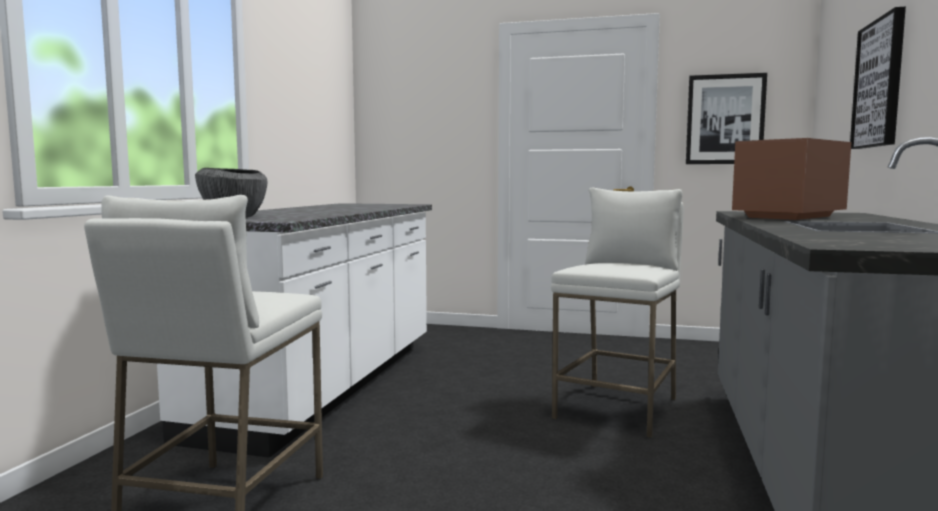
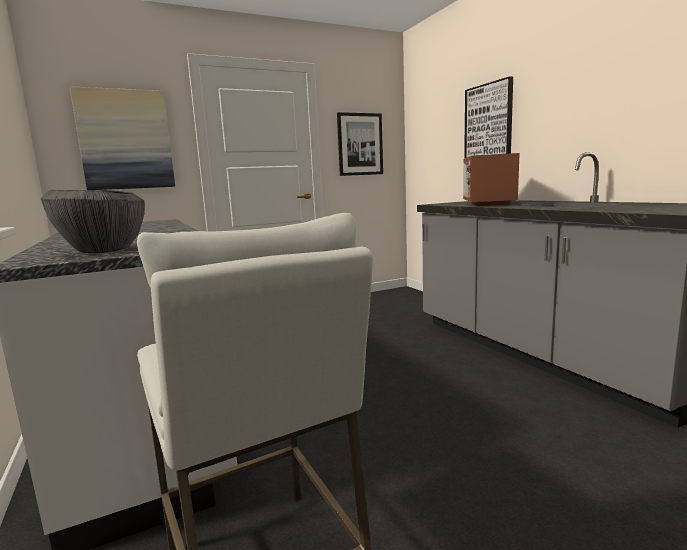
camera: 40 degrees left, 5 degrees up
white stool [551,188,684,438] -> none
none -> picture [70,87,175,190]

